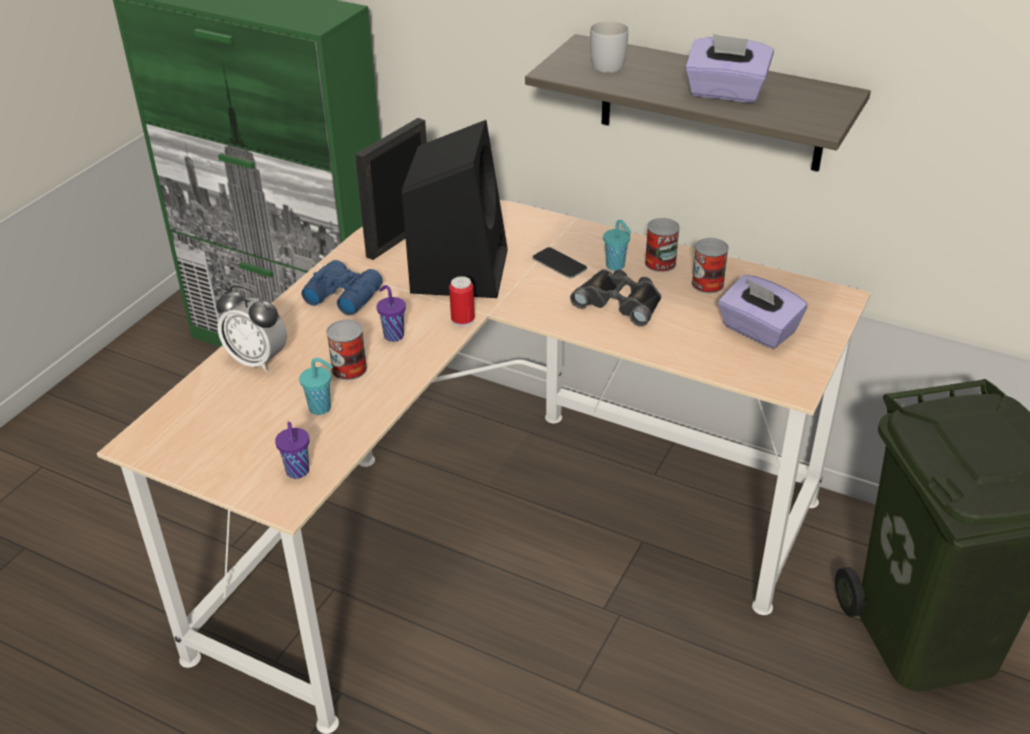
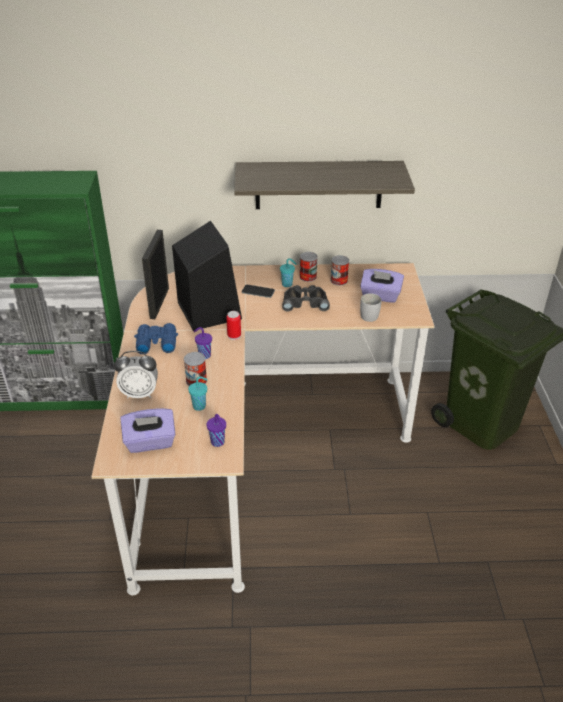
camera: 30 degrees left, 0 degrees up
white mug [590,21,628,73] -> white mug moved to [360,293,382,322]
purple tissue box [685,34,774,103] -> purple tissue box moved to [120,408,175,453]

